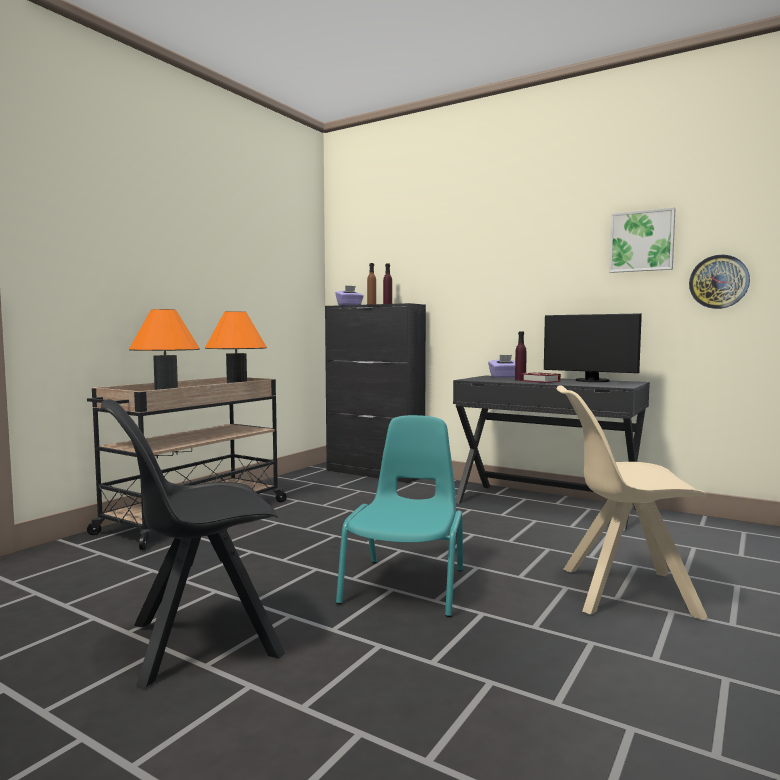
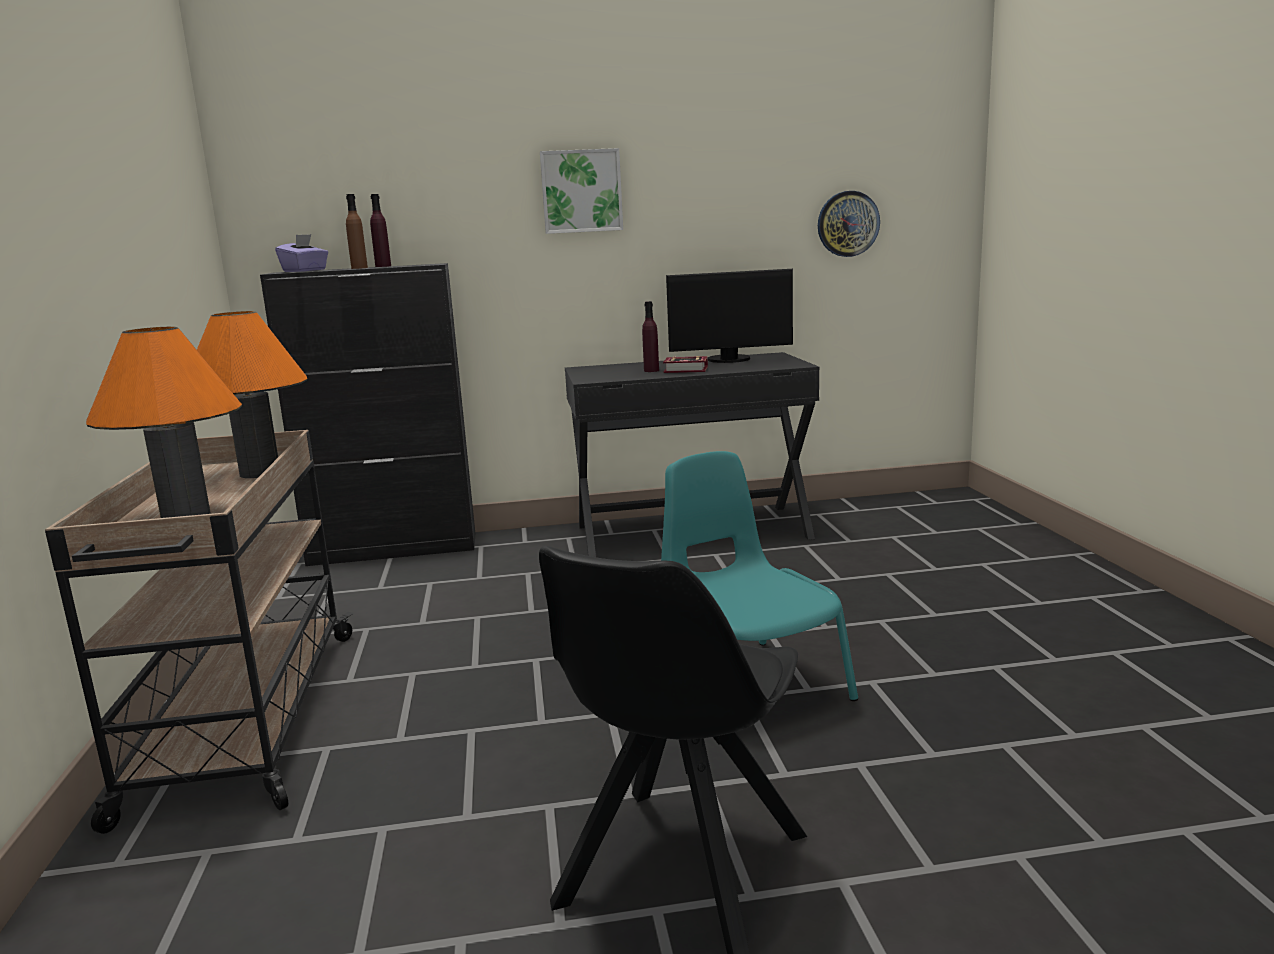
camera: 40 degrees left, 10 degrees up
purple tissue box [488,355,515,378] -> none
beige chair [557,385,708,620] -> none
picture [609,207,675,273] -> picture moved to [540,148,623,234]

